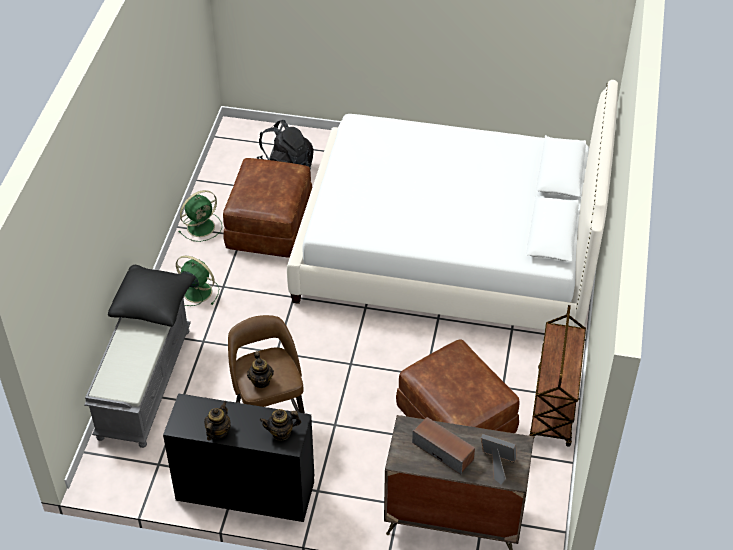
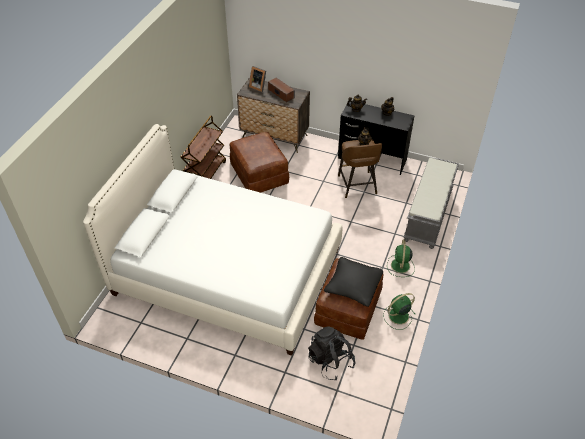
camera: 170 degrees left, 0 degrees up
black pillow [108,265,195,327] -> black pillow moved to [324,257,383,307]
green fan [176,256,219,306] -> green fan turned 60 degrees clockwise [387,240,415,277]

